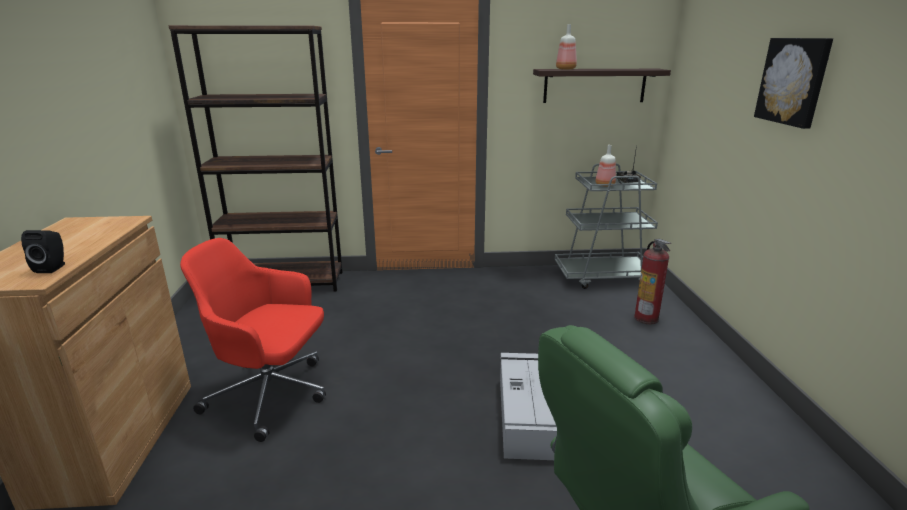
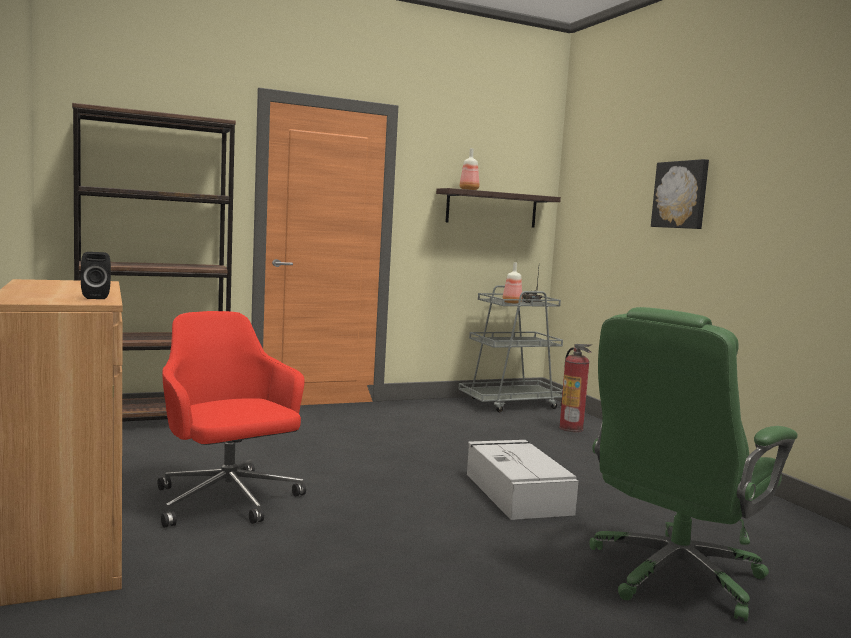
camera: 20 degrees left, 15 degrees down
red office chair [180,238,326,442] -> red office chair turned 60 degrees clockwise [158,311,306,528]

